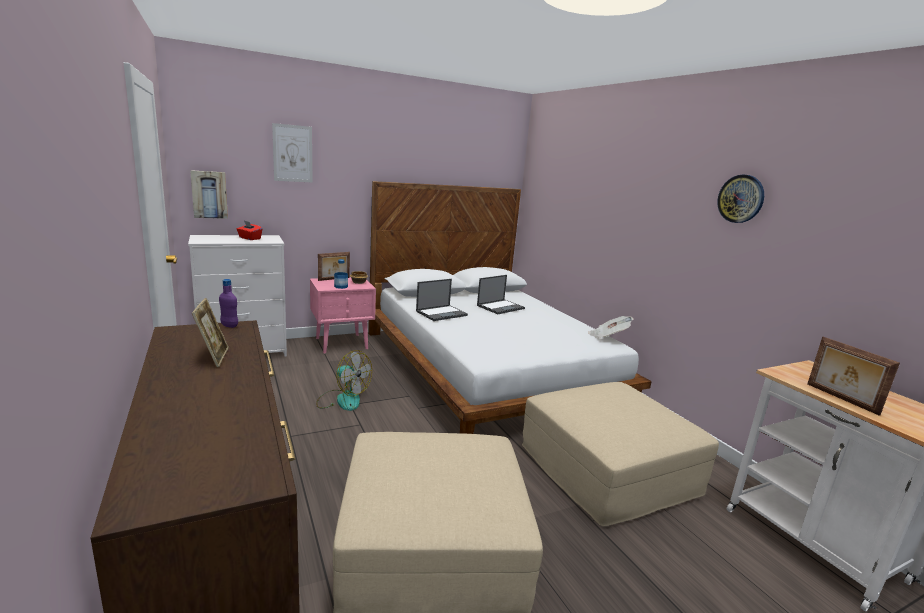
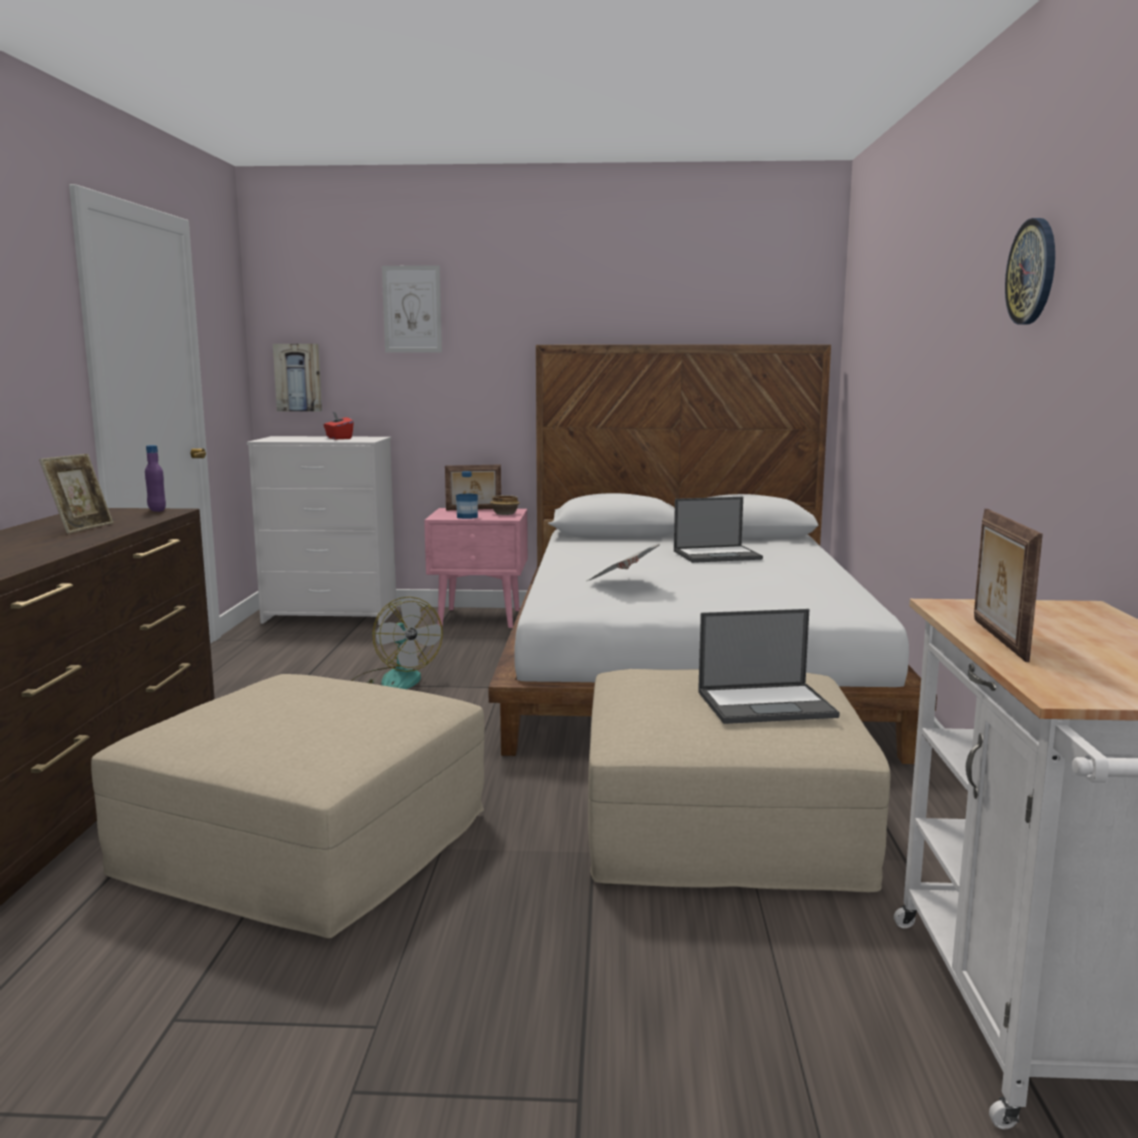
camera: 30 degrees right, 5 degrees down
laptop [416,279,468,321] -> laptop moved to [698,609,840,724]
newspaper [588,316,634,339] -> newspaper moved to [587,543,660,581]

